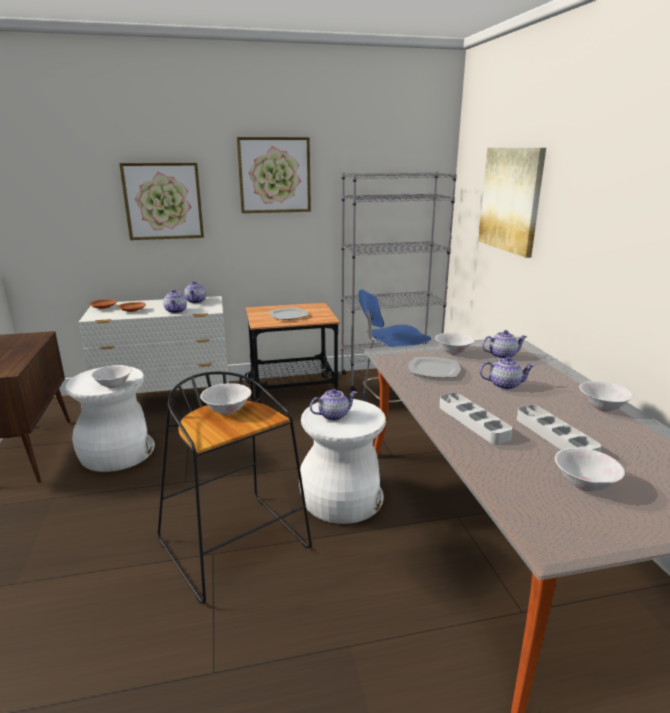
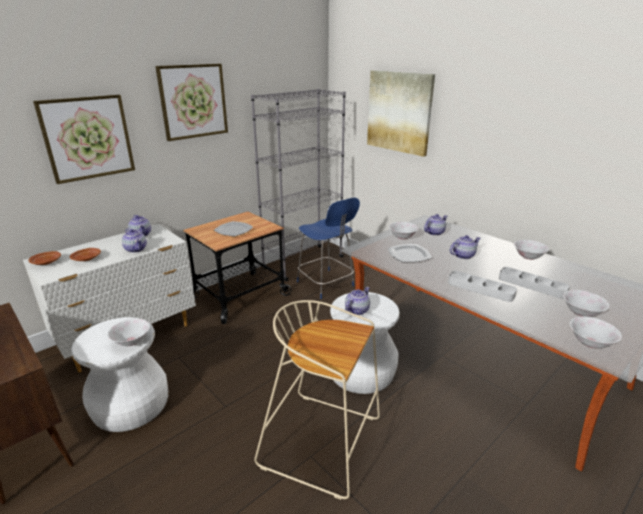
camera: 30 degrees left, 5 degrees up
black stool [158,372,312,604] -> beige stool [254,300,380,500]
white bowl [200,383,251,415] -> white bowl moved to [570,316,622,348]
blue chair [358,289,431,402] -> blue chair turned 75 degrees counterclockwise [297,198,360,299]

